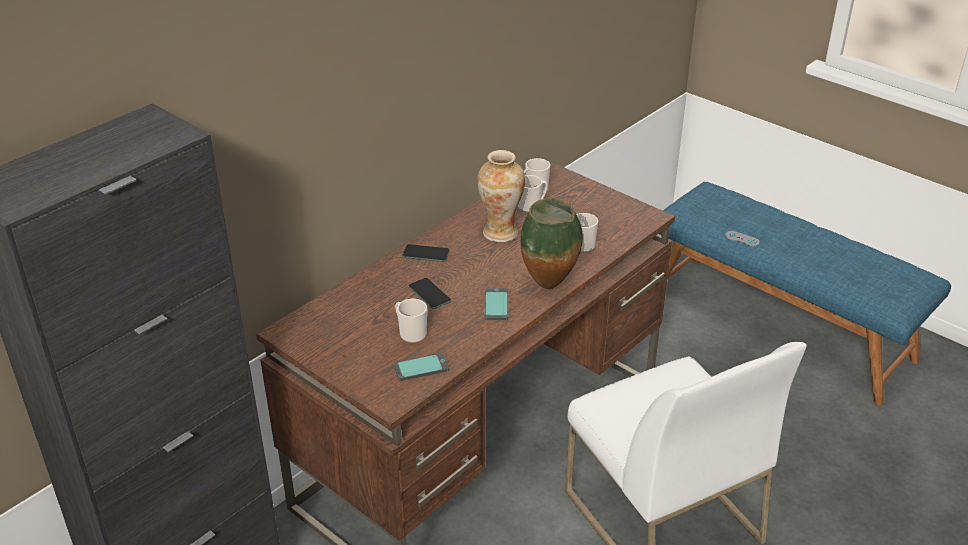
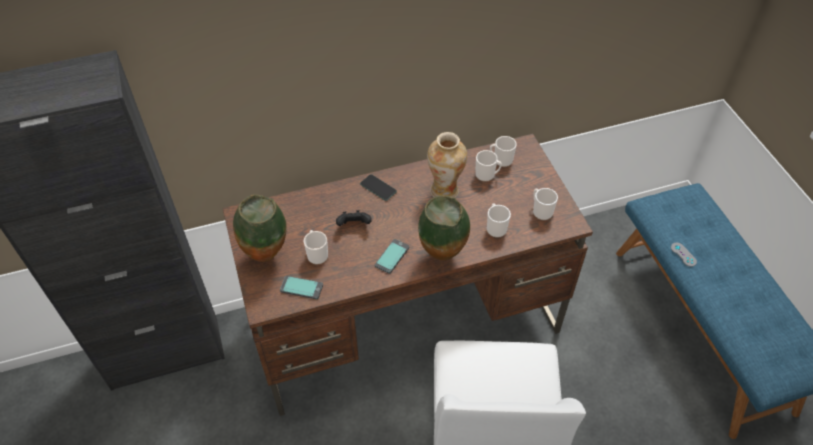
camera: 30 degrees right, 15 degrees up
phone [409,278,451,309] -> black game controller [336,210,372,226]
none -> vase [233,194,287,262]
none -> mug [533,188,558,220]

